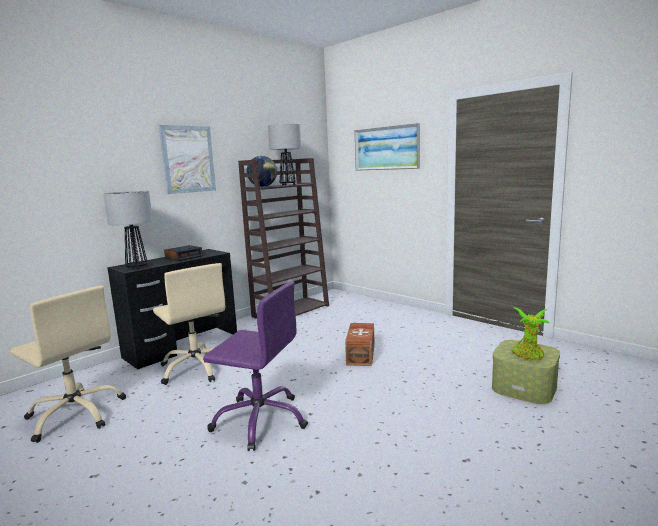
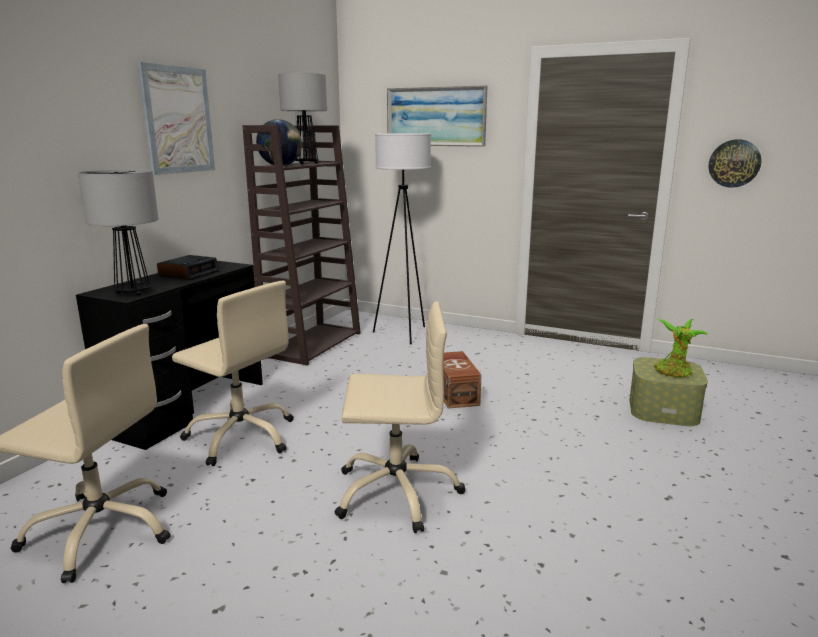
camera: 20 degrees left, 5 degrees up
purple office chair [203,281,308,451] -> beige office chair [334,302,465,533]
none -> white floor lamp [373,133,431,344]
none -> wall clock [709,139,762,188]

